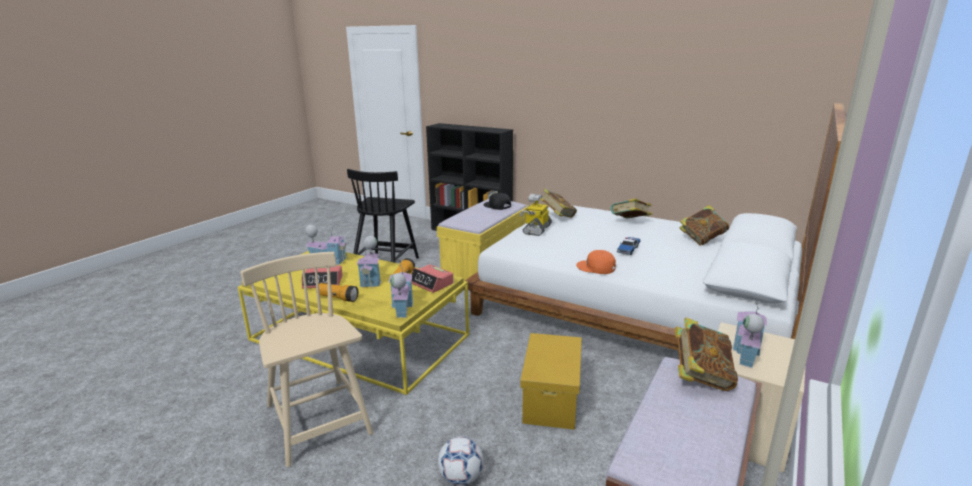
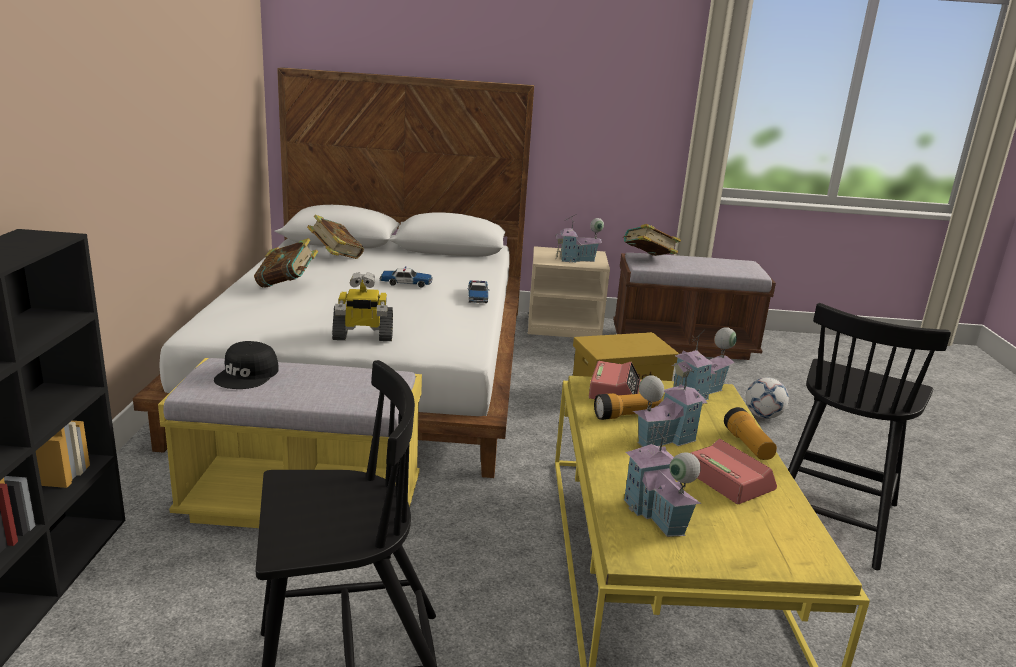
camera: 120 degrees left, 0 degrees up
beige chair [240,252,373,467] -> black chair [788,303,951,570]
book [540,189,577,218] -> none
orange cap [576,250,616,274] -> toy car [468,280,490,303]

